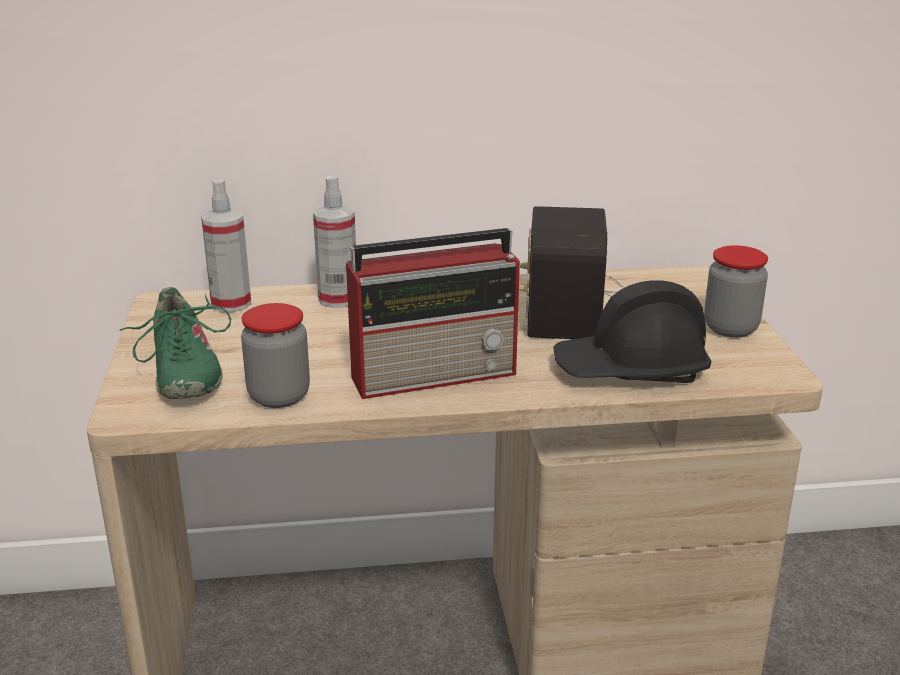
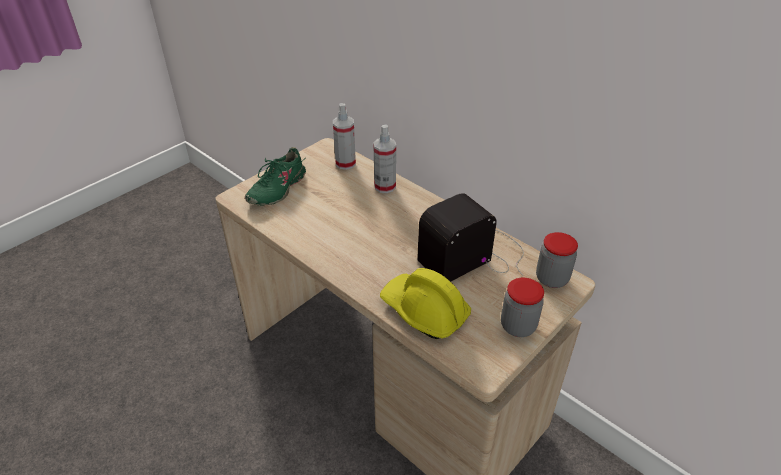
camera: 50 degrees right, 15 degrees up
jar [241,303,310,408] -> jar moved to [536,232,578,288]
radio [346,228,520,399] -> none
black hard hat [553,280,711,383] -> yellow hard hat [380,268,471,339]

